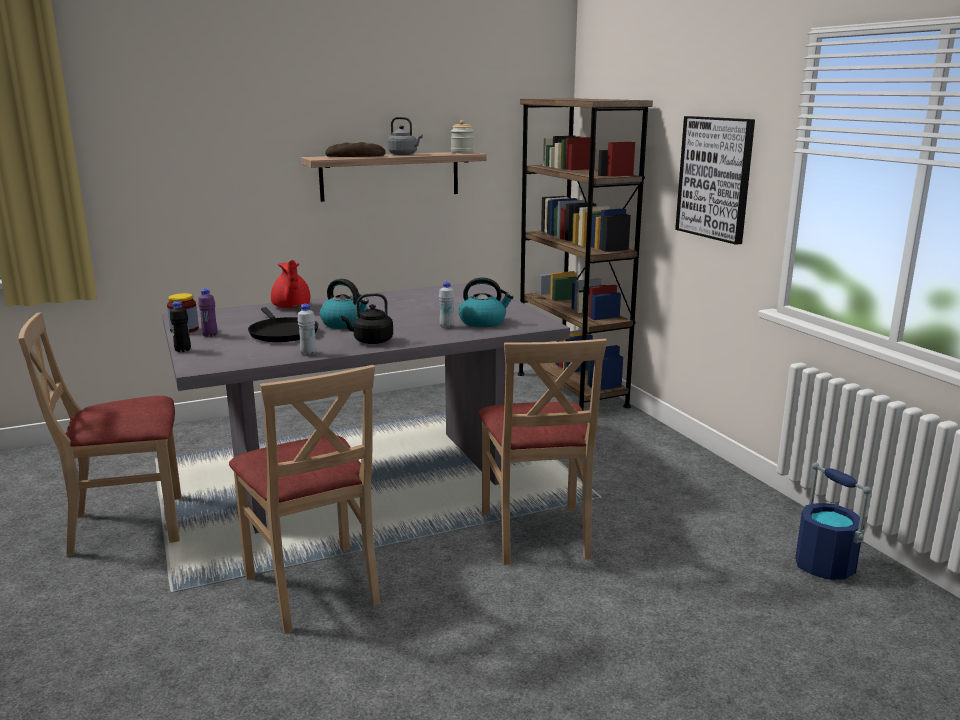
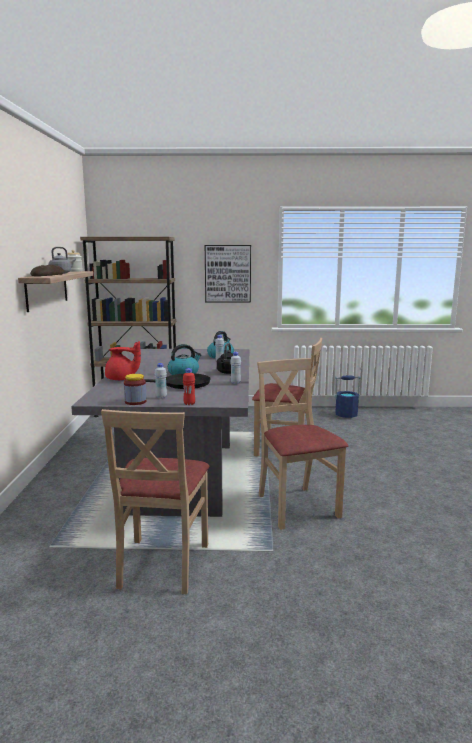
camera: 65 degrees left, 5 degrees down
black bottle [170,301,191,352] -> red bottle [183,368,195,405]
purple bottle [198,289,218,337] -> white bottle [155,363,167,399]
beige chair [229,365,380,634] -> beige chair turned 105 degrees counterclockwise [257,358,348,530]

